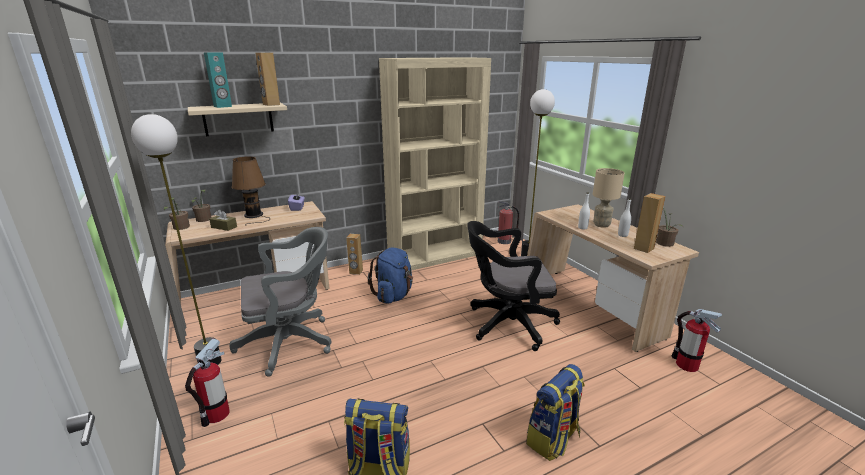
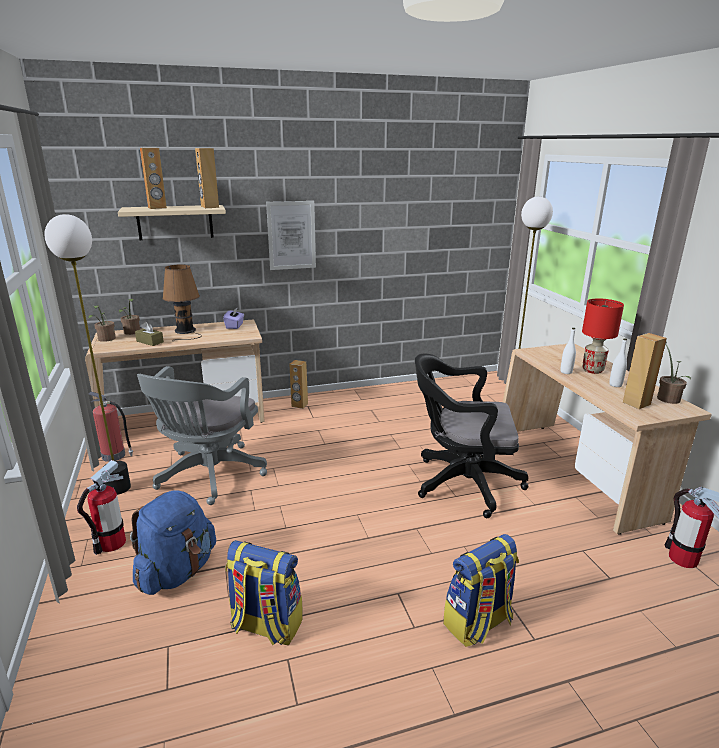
camera: 10 degrees right, 0 degrees up
turquoise speaker [204,52,232,108] -> brown speaker [140,148,167,209]
grey office chair [230,227,332,377] -> grey office chair turned 120 degrees clockwise [137,366,267,505]
blue backpack [368,248,413,303] -> blue backpack moved to [130,490,216,595]
beige bookcase [379,57,491,271] -> none
fire extinguisher [498,201,519,244] -> fire extinguisher moved to [88,392,133,462]
beige table lamp [593,168,625,228] -> red table lamp [582,298,624,374]
none -> picture [266,201,316,270]

